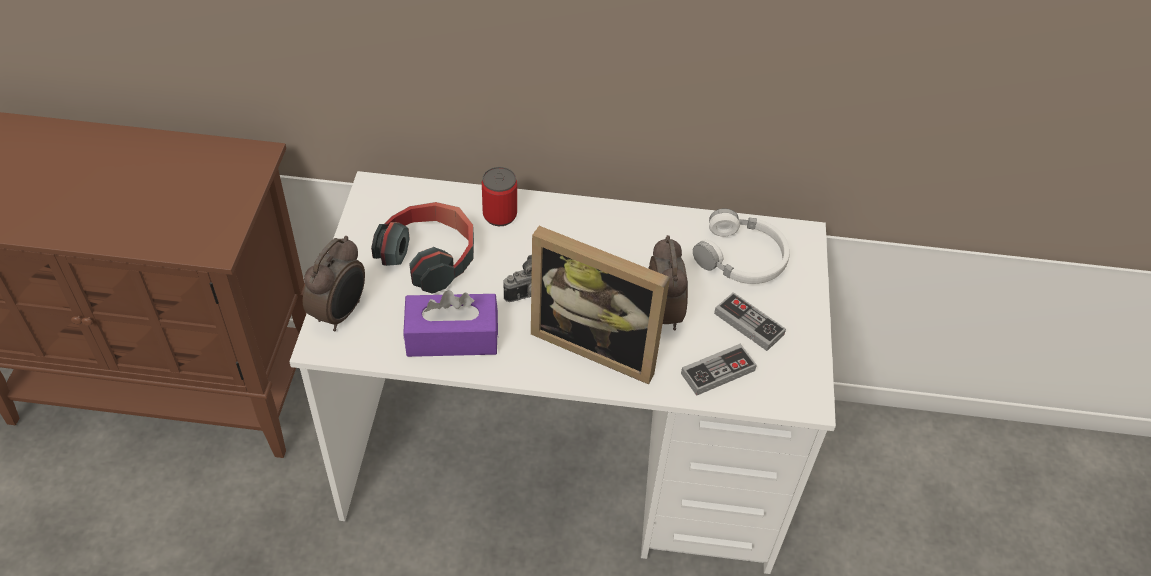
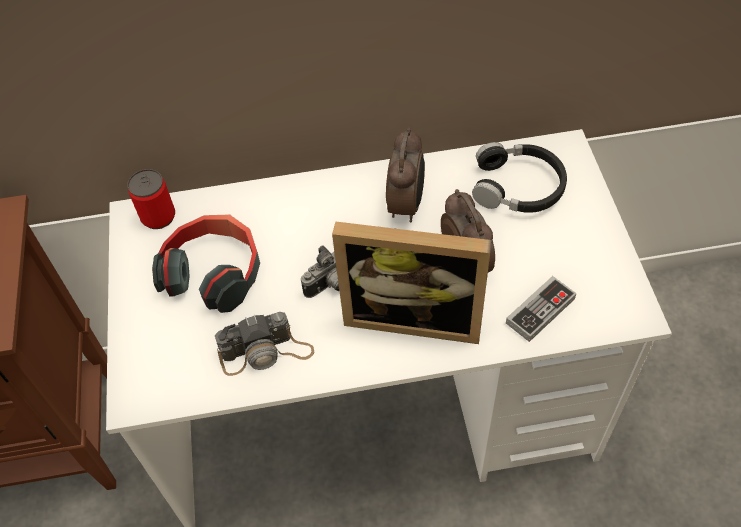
camera: 10 degrees left, 5 degrees up
alarm clock [303,236,365,331] -> alarm clock moved to [386,128,425,222]
purple tissue box [403,290,498,357] -> camera [215,312,314,376]
can [482,167,517,226] -> can moved to [127,169,175,229]
white headphones [693,209,790,284] -> black headphones [472,142,567,213]
game controller [714,292,786,351] -> none

